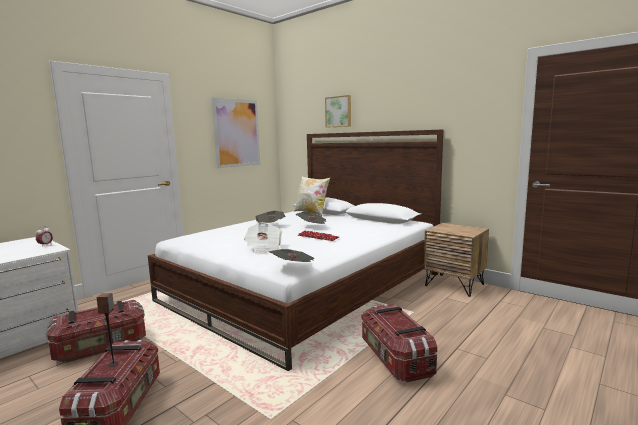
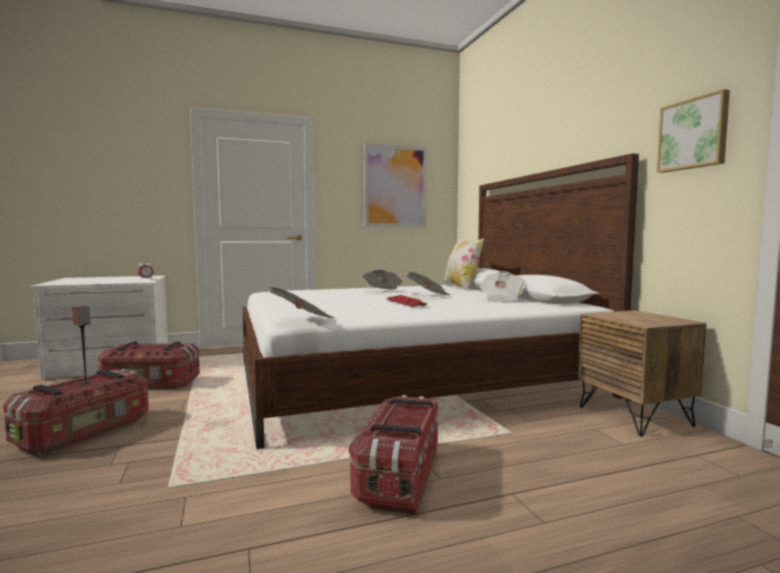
camera: 30 degrees right, 5 degrees down
newspaper [244,222,282,255] -> newspaper moved to [479,271,526,302]
picture [325,95,351,128] -> picture moved to [657,89,730,173]

